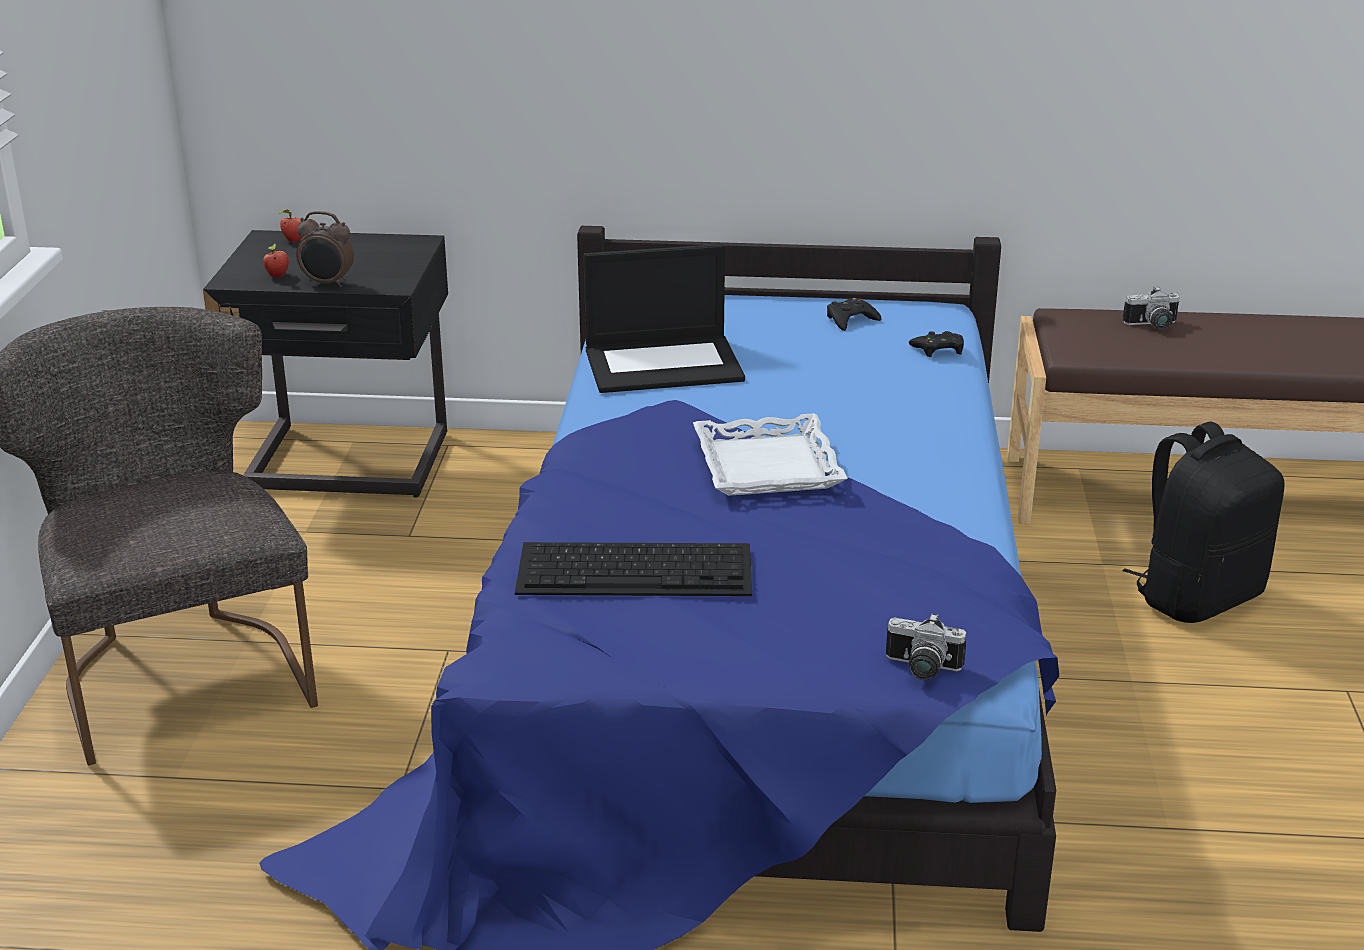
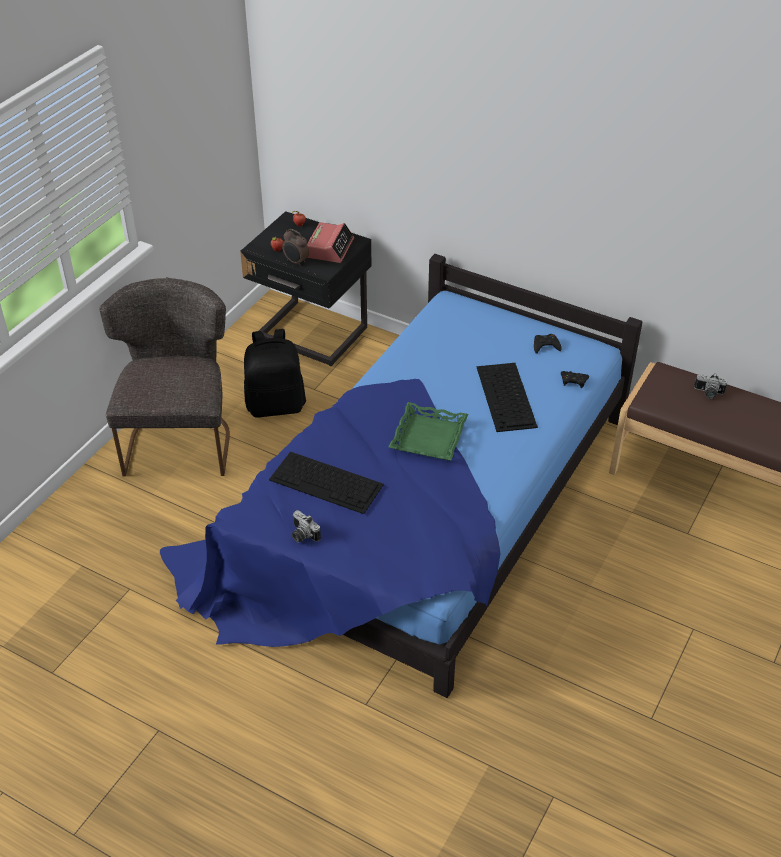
camera: 25 degrees right, 15 degrees up
laptop [584,244,745,393] -> none
white tray [693,413,848,496] -> green tray [389,402,468,460]
camera [886,613,966,680] -> camera moved to [292,510,321,542]
black backpack [1123,422,1285,623] -> black backpack moved to [244,329,306,418]
none -> alarm clock [307,222,354,263]
none -> keyboard [476,363,538,432]

